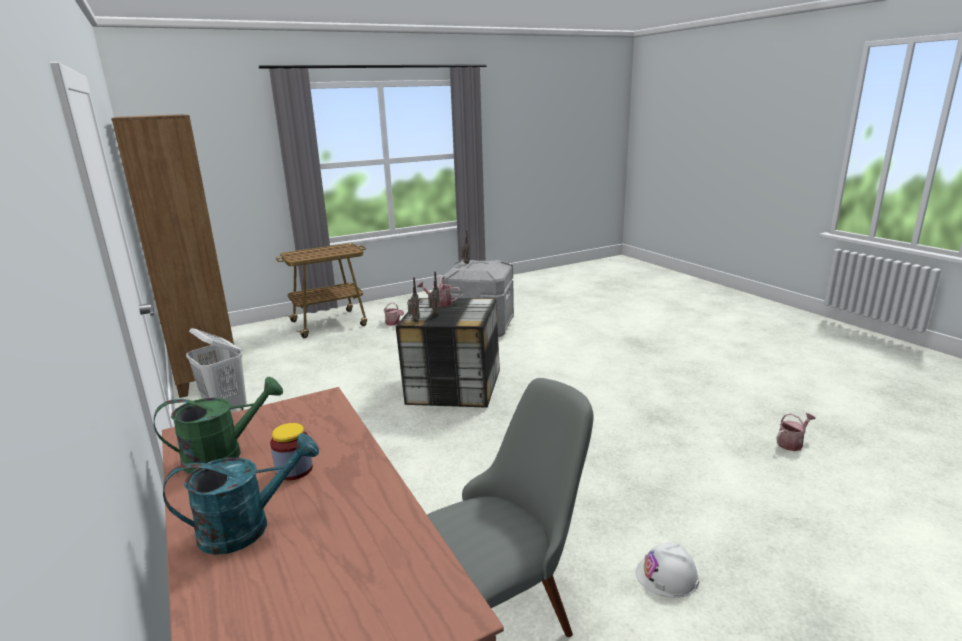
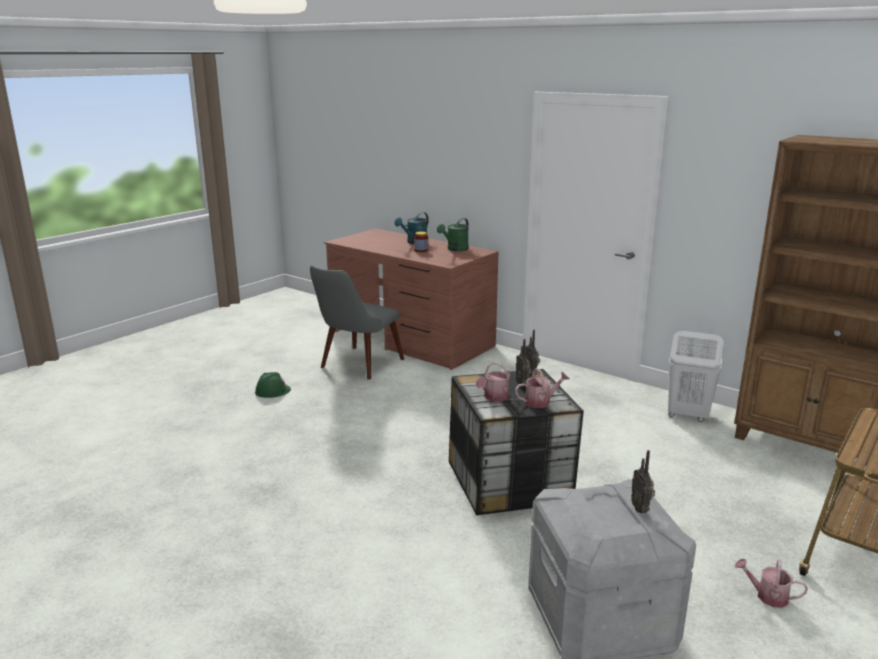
camera: 155 degrees right, 0 degrees up
white hard hat [636,543,699,598] -> green hard hat [255,372,291,398]
watering can [776,413,816,451] -> watering can moved to [476,362,510,401]

